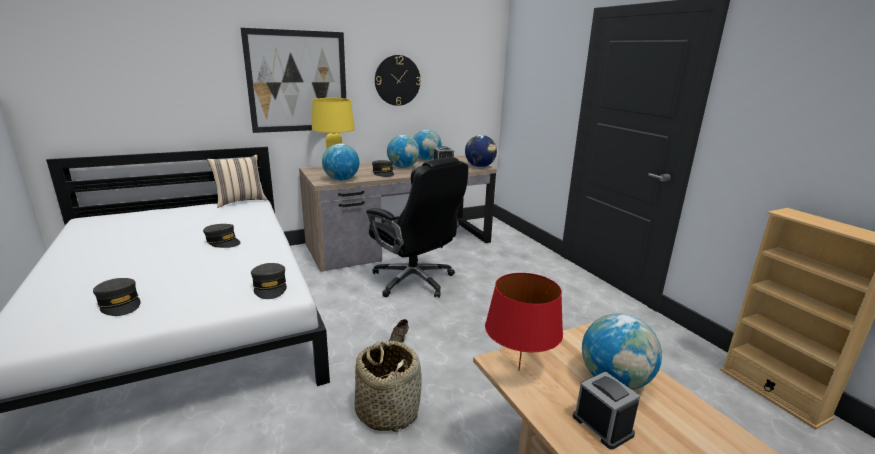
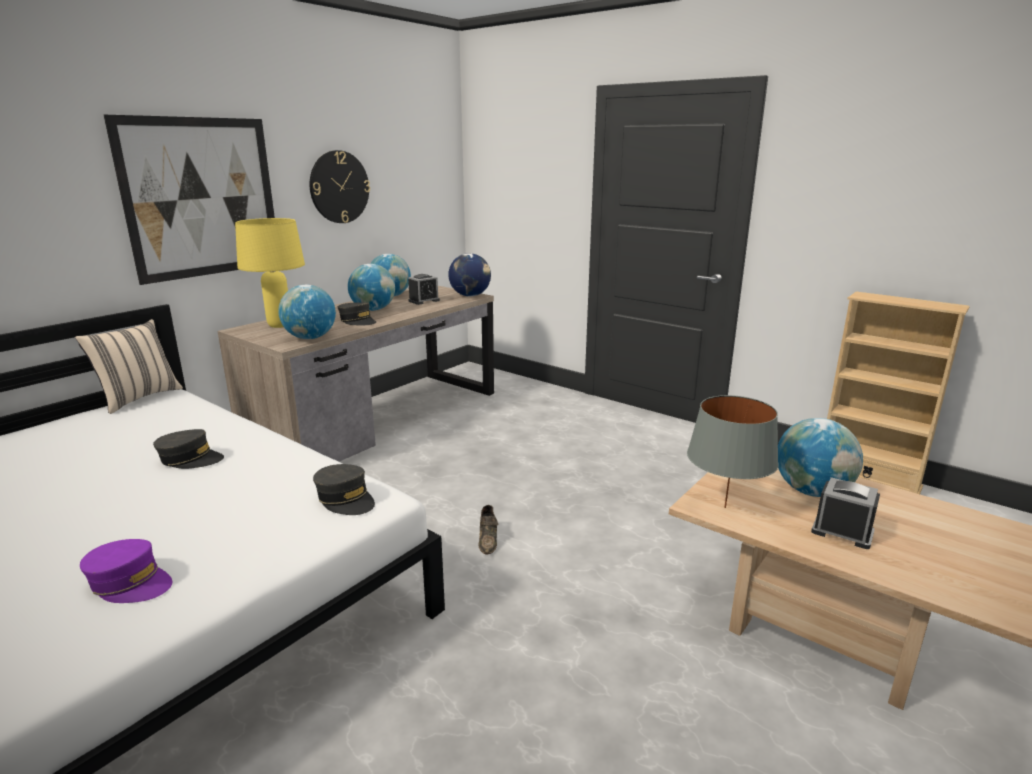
camera: 25 degrees left, 0 degrees up
grey cap [93,278,141,316] -> purple cap [80,539,172,603]
basket [354,340,422,432] -> none
black office chair [366,157,468,298] -> none
red table lamp [485,273,563,371] -> grey table lamp [687,395,779,508]

